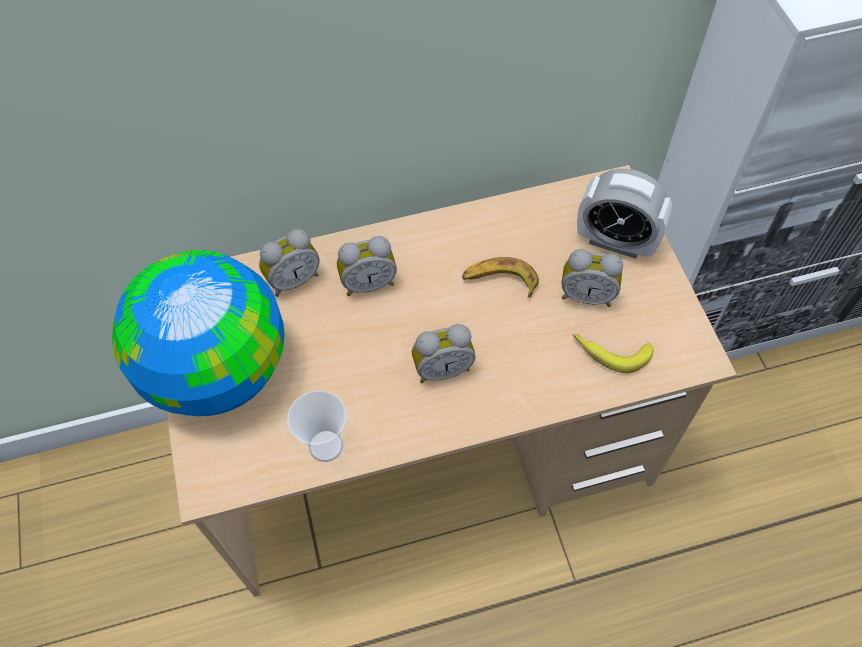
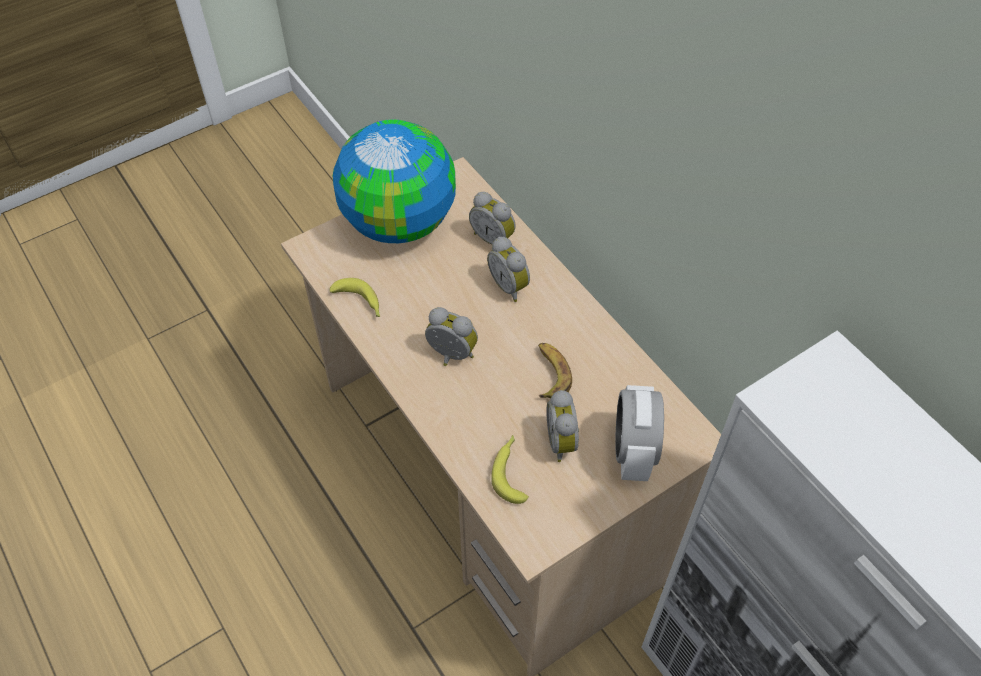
camera: 70 degrees right, 5 degrees down
cup [287,390,347,462] -> banana [330,278,381,317]
alarm clock [412,324,476,383] -> alarm clock turned 150 degrees clockwise [425,307,478,366]

